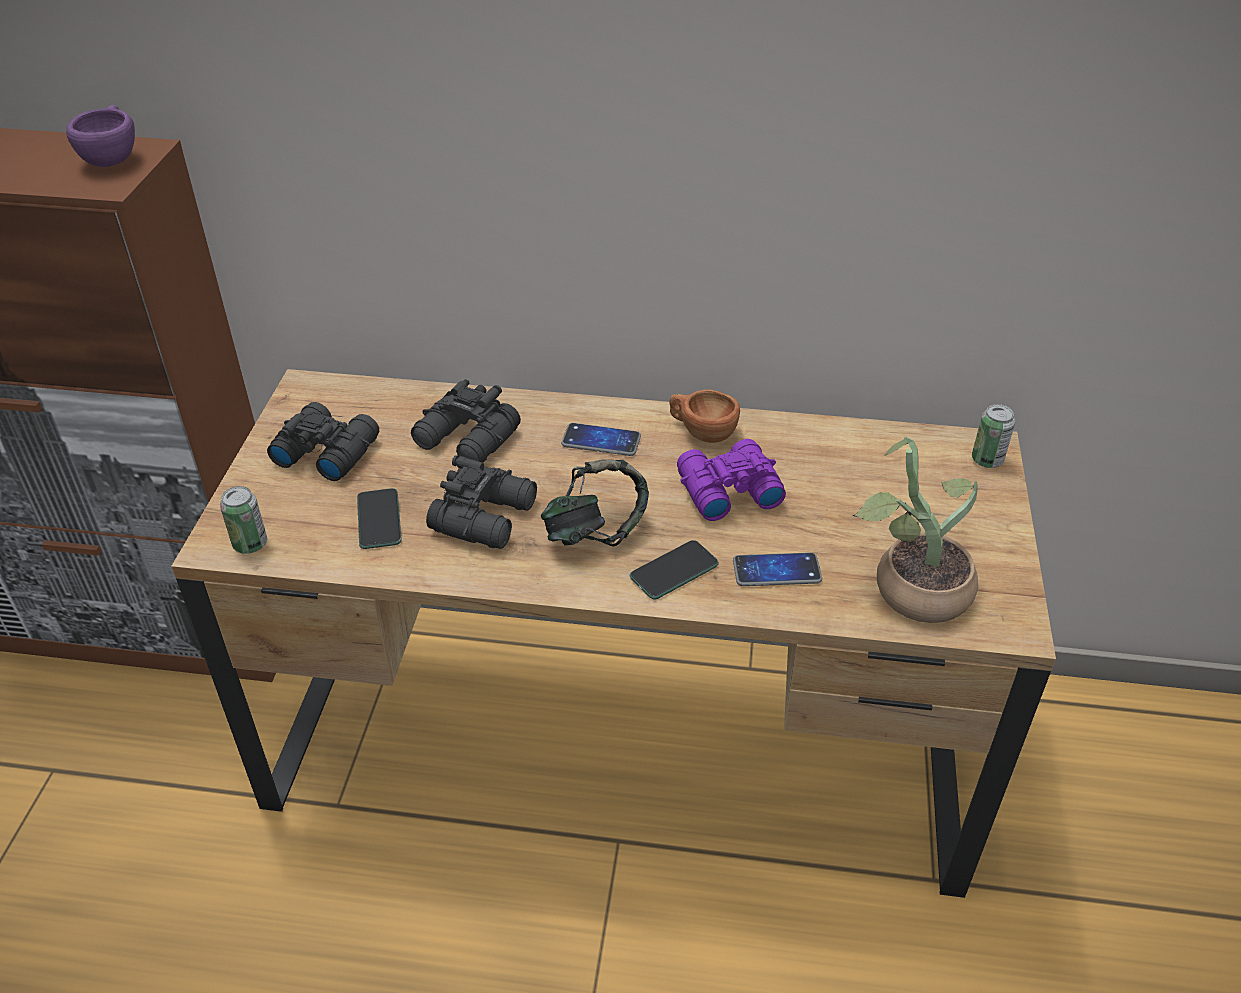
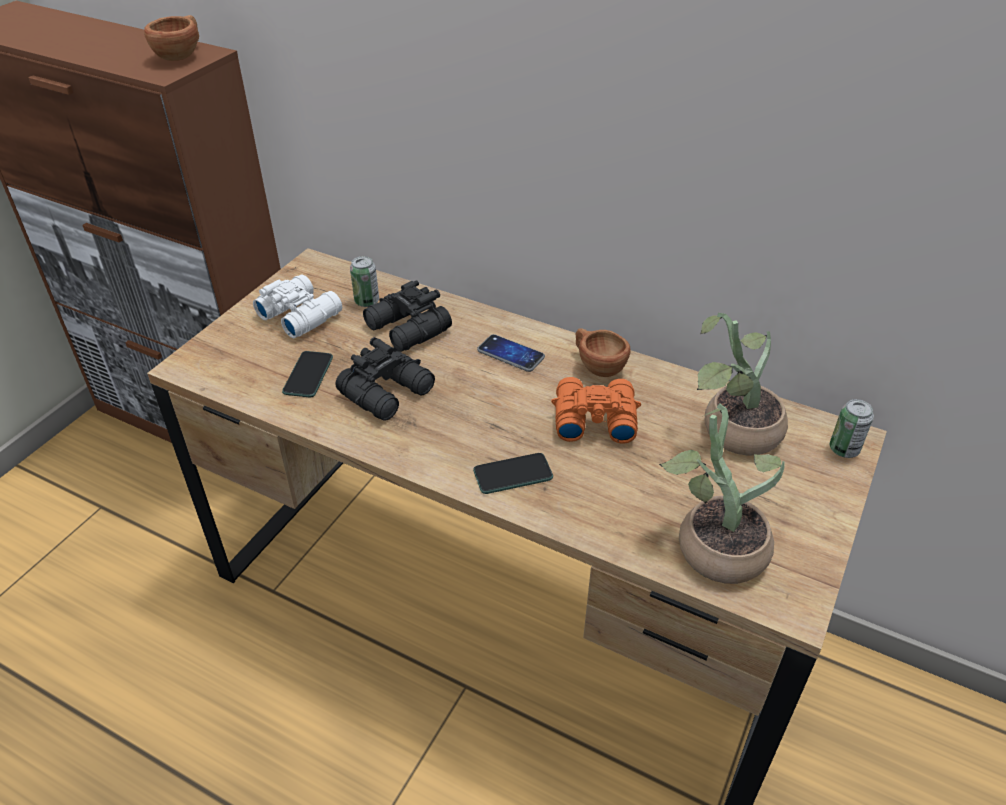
camera: 20 degrees right, 0 degrees up
purple cup [66,105,135,167] -> brown cup [144,15,199,61]
can [220,486,267,554] -> can moved to [350,256,379,307]
black binoculars [267,402,379,481] -> white binoculars [253,275,342,338]
headphones [541,459,649,546] -> none
purple binoculars [677,439,786,521] -> orange binoculars [551,377,641,444]
phone [733,552,822,586] -> none
none -> potted plant [697,313,788,456]

